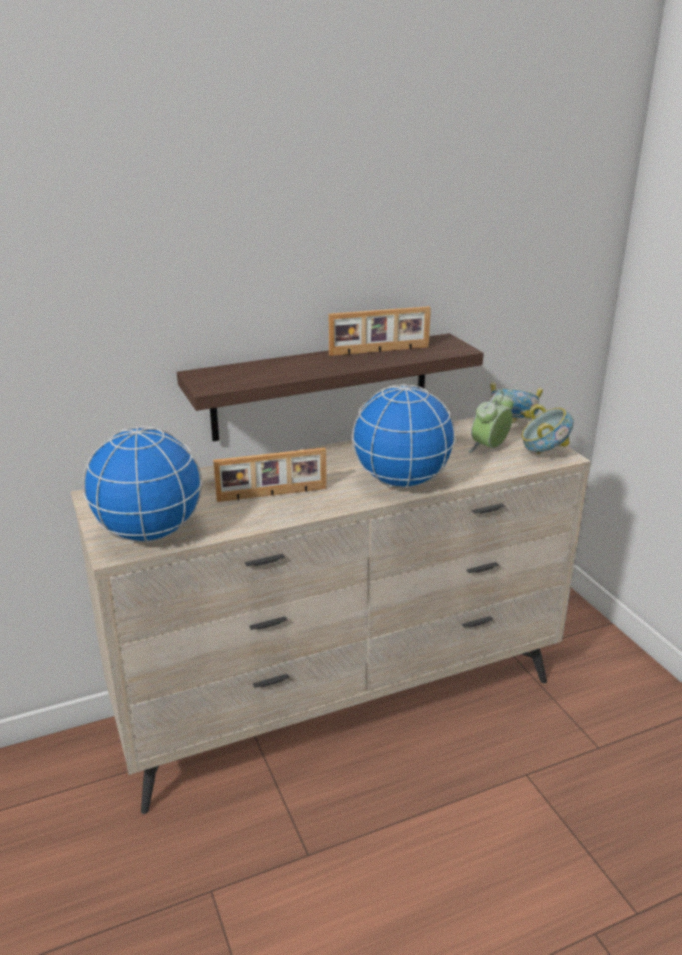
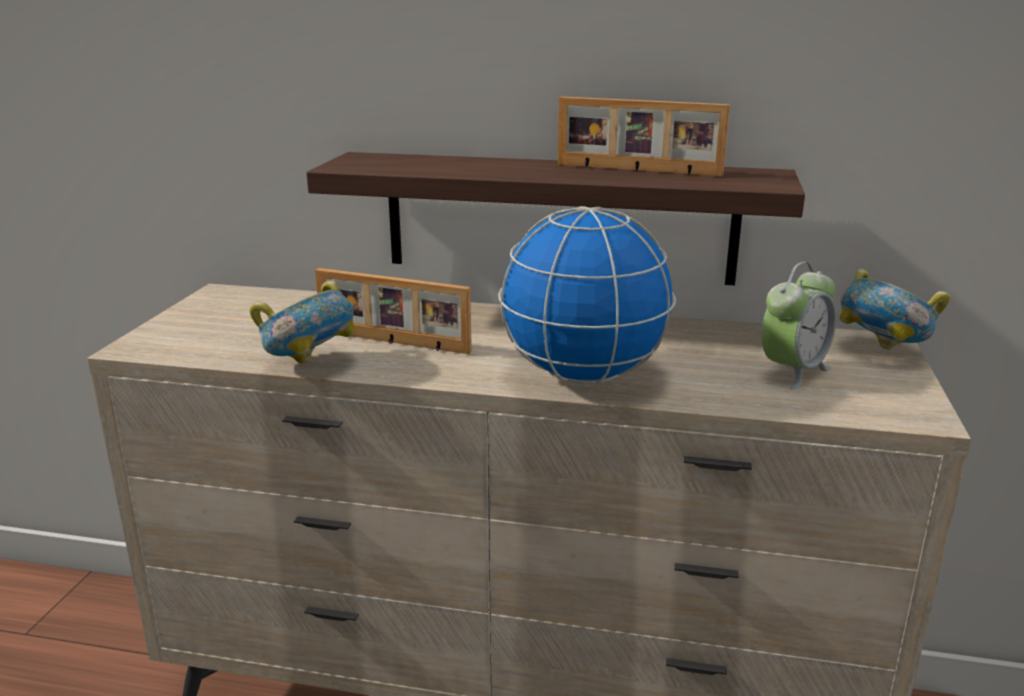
camera: 35 degrees right, 5 degrees down
globe [83,426,202,543] -> none
alarm clock [469,391,514,453] -> alarm clock turned 150 degrees clockwise [761,262,836,390]
bowl [521,404,574,454] -> bowl moved to [250,280,356,363]

